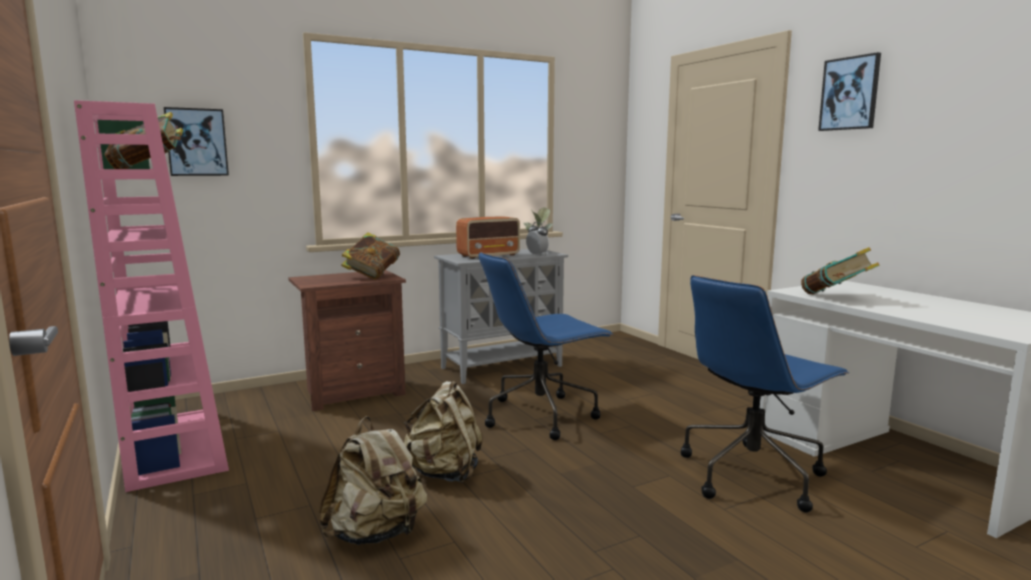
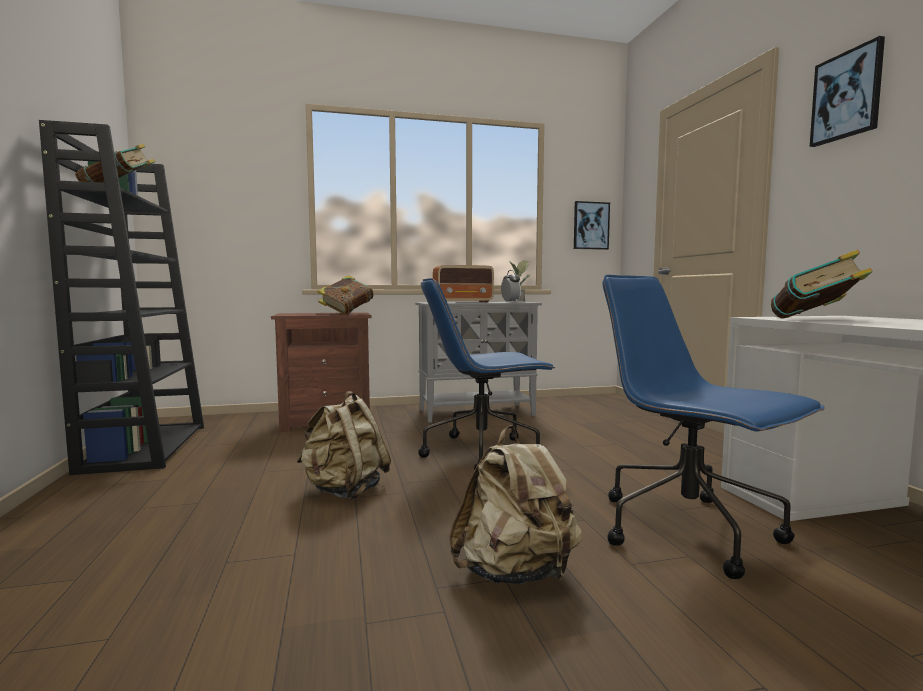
camera: 15 degrees right, 5 degrees down
pink bookcase [74,100,229,492] -> black bookcase [39,120,204,475]
picture [164,107,229,176] -> picture moved to [574,201,610,250]
beige backpack [318,416,427,545] -> beige backpack moved to [449,425,582,584]
blue office chair [681,275,849,513] -> blue office chair turned 75 degrees clockwise [602,275,824,579]

